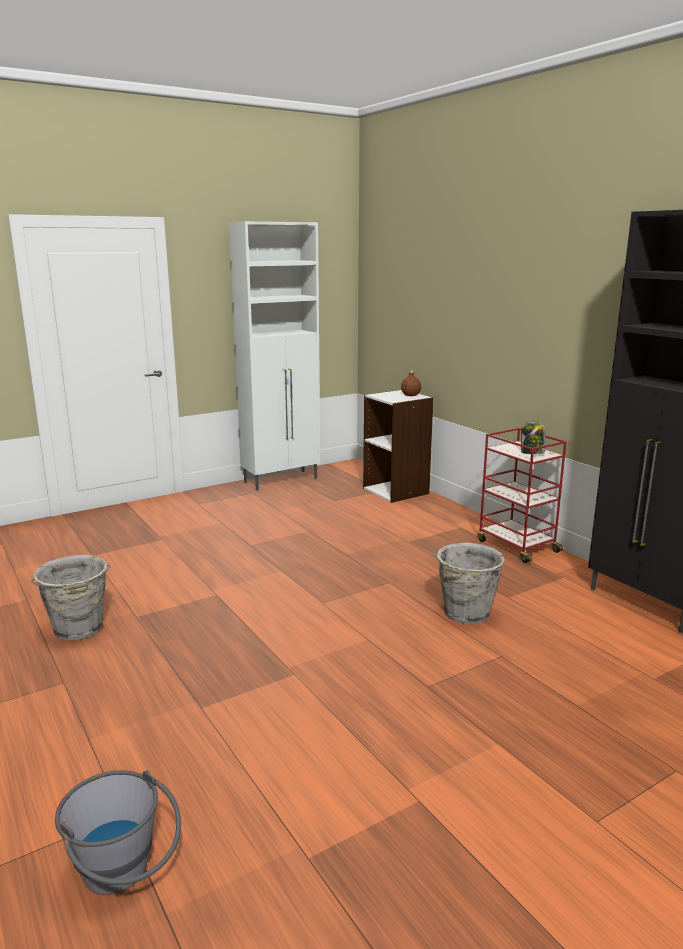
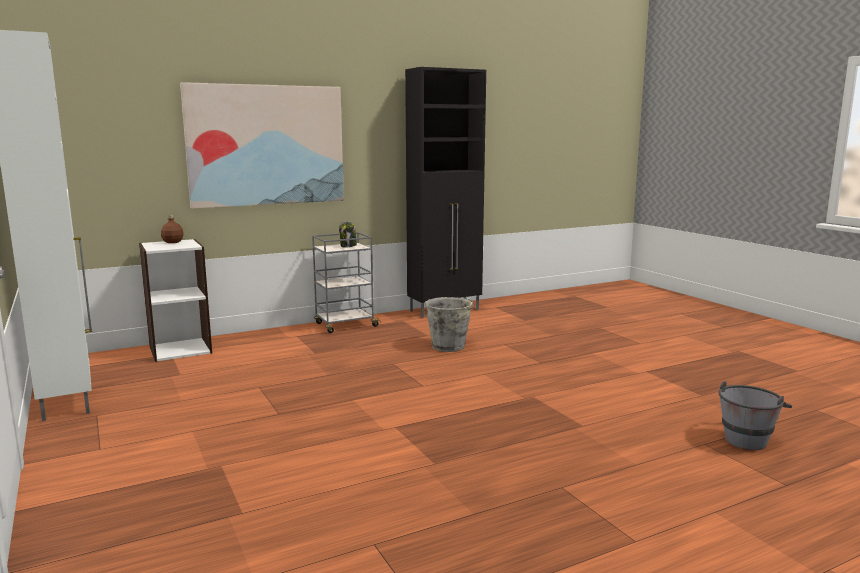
camera: 85 degrees left, 5 degrees down
grey bucket [30,555,111,641] -> none
red cart [478,428,567,563] -> grey cart [312,232,381,333]
none -> picture [180,82,344,209]

